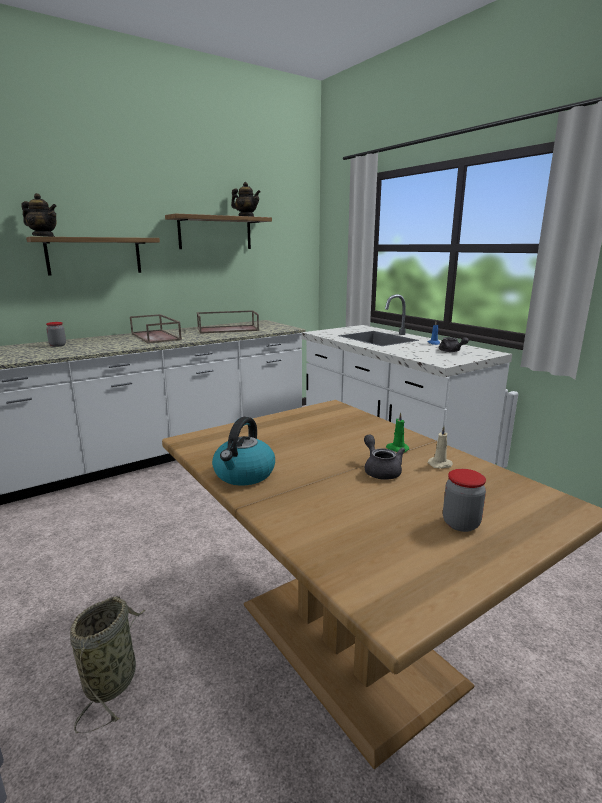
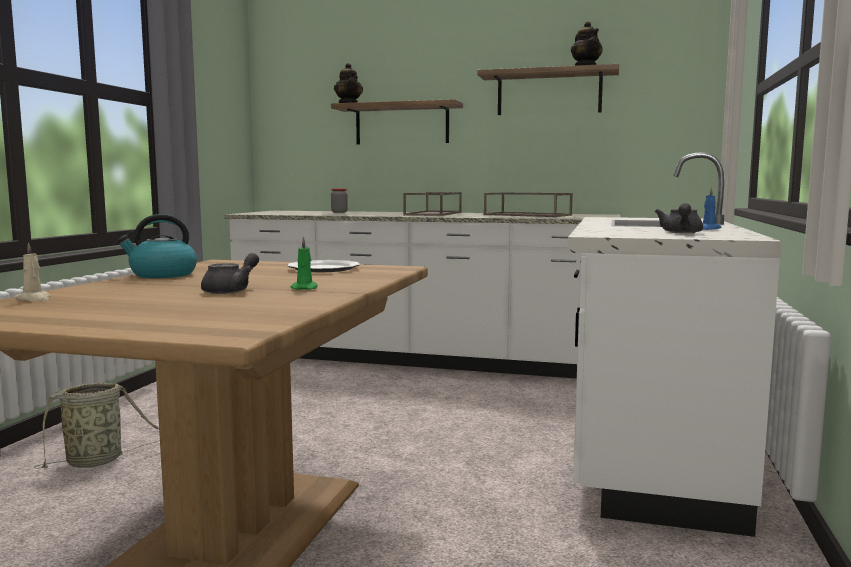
camera: 50 degrees right, 10 degrees down
beige candle [428,426,453,469] -> beige candle moved to [14,242,50,301]
jar [443,469,486,532] -> none
none -> plate [287,260,360,272]

